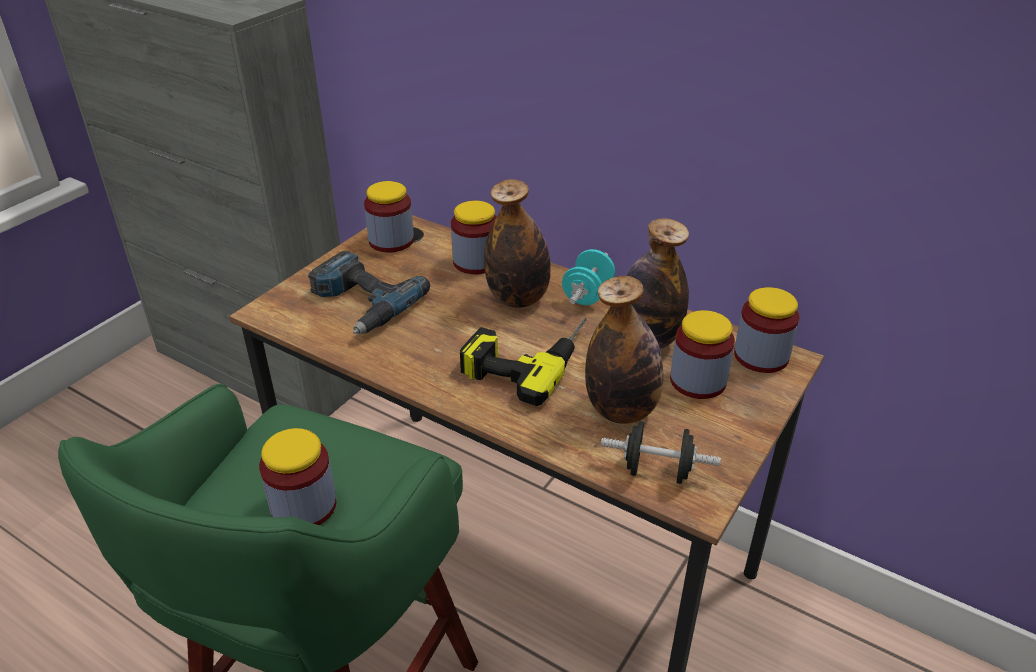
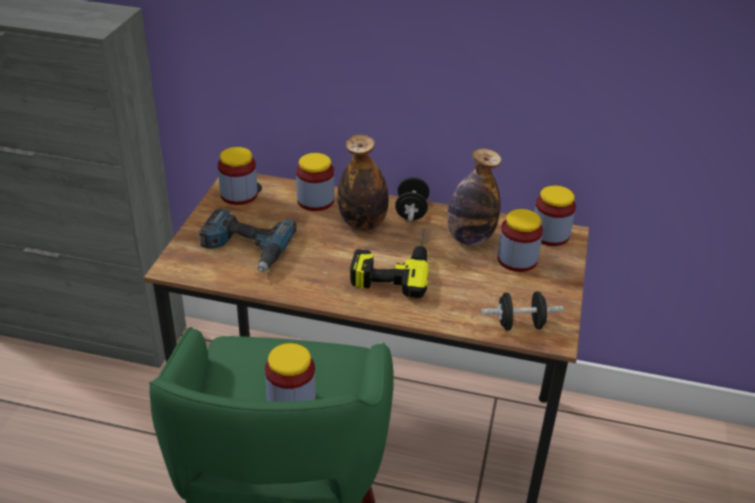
camera: 20 degrees left, 0 degrees up
turquoise dumbbell [562,249,615,305] -> black dumbbell [395,177,429,221]
bottle [585,276,664,424] -> none

